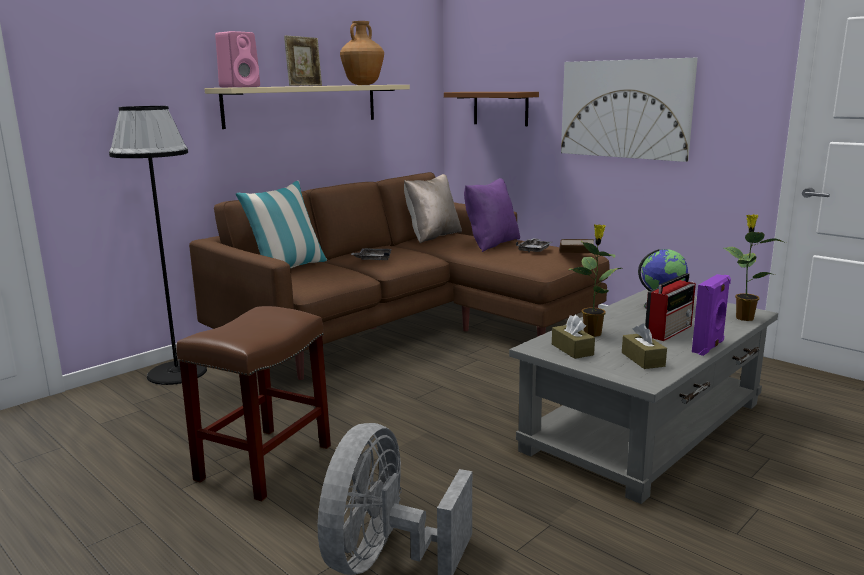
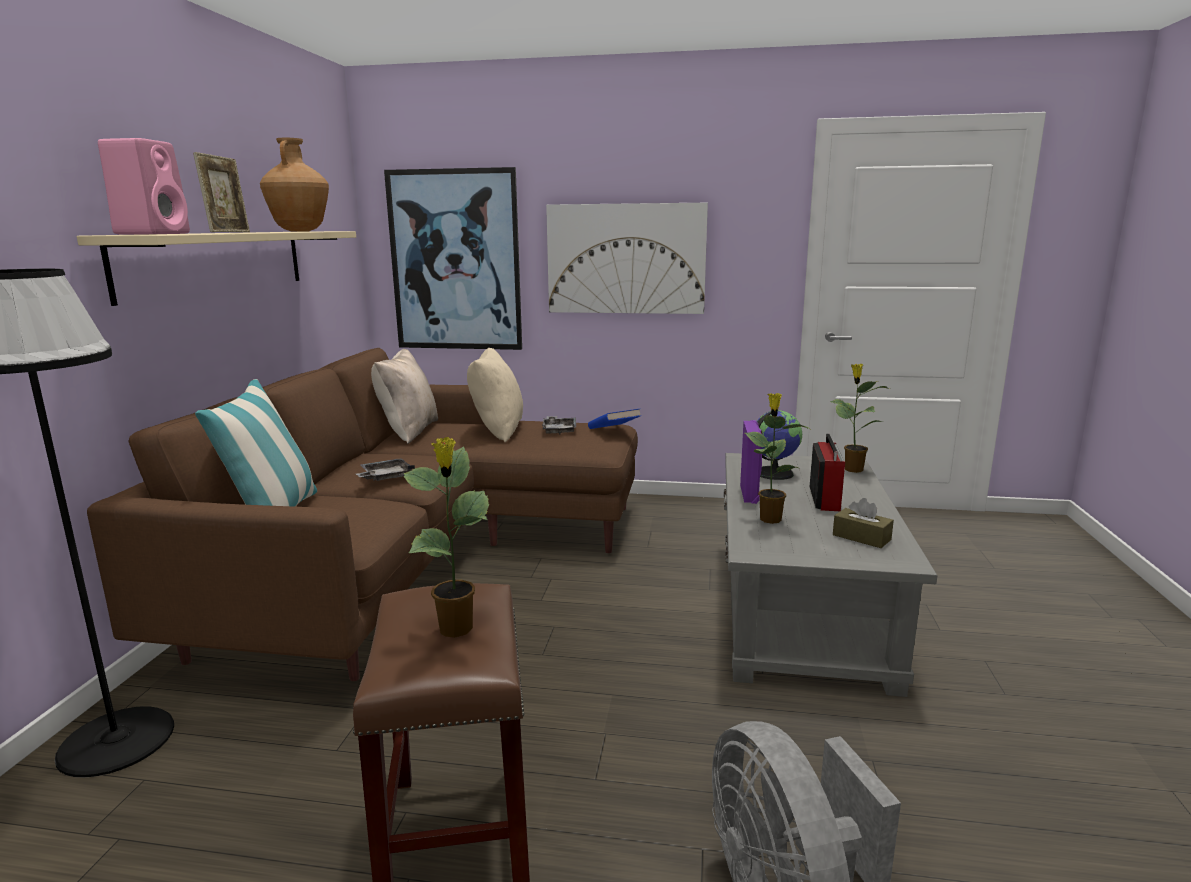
camera: 35 degrees left, 0 degrees up
brown shelf [444,92,539,126] -> picture [384,167,522,350]
purple pillow [464,178,520,252] -> beige pillow [467,348,523,442]
brown tissue box [552,315,595,359] -> none
brown book [559,239,594,253] -> blue book [588,409,642,429]
purple speaker [692,274,731,356] -> purple speaker moved to [740,420,762,504]
none -> potted plant [403,437,489,638]

